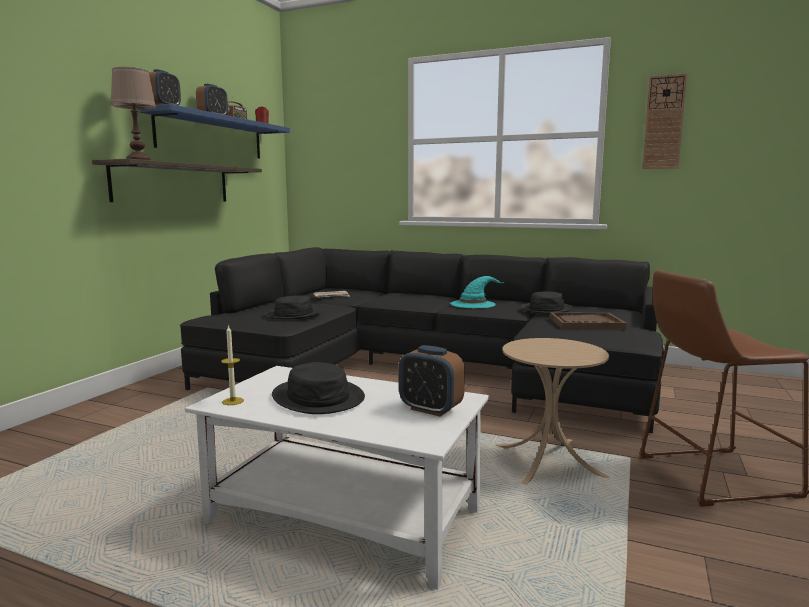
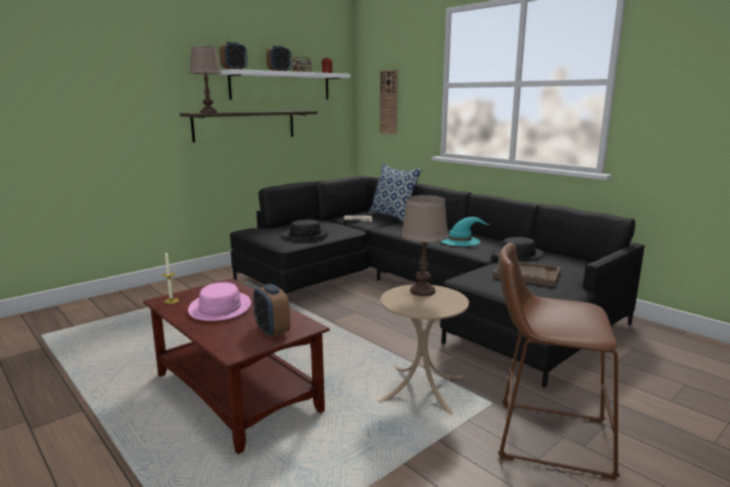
camera: 25 degrees right, 5 degrees up
blue shelf [139,104,290,159] -> white shelf [218,69,351,100]
white coffee table [185,366,489,590] -> brown coffee table [143,278,330,454]
black hat [272,362,365,414] -> pink hat [188,282,251,321]
wall clock [642,73,687,169] -> wall clock moved to [380,70,398,134]
none -> pillow [369,163,422,222]
none -> brown table lamp [401,195,448,296]

